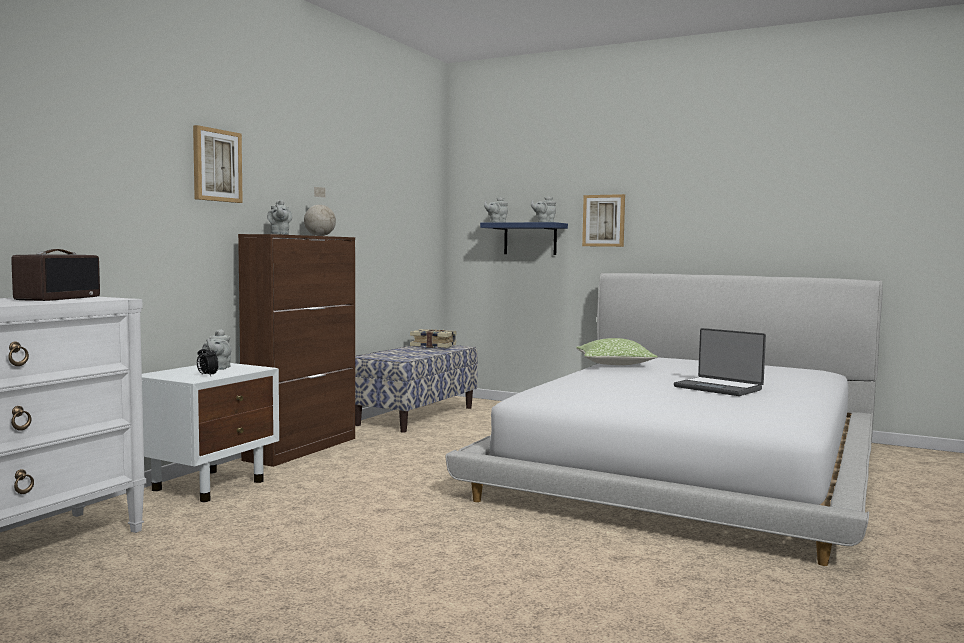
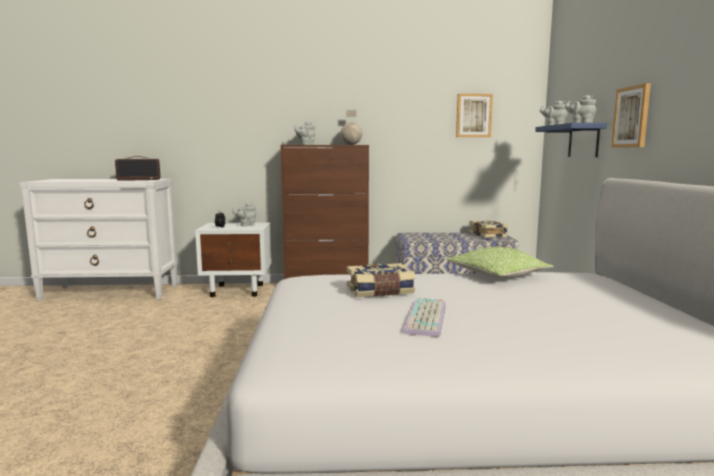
camera: 60 degrees right, 5 degrees up
picture [193,125,243,203] -> picture moved to [456,94,493,137]
laptop [674,328,766,396] -> keyboard [403,298,446,337]
none -> book [347,263,415,297]

